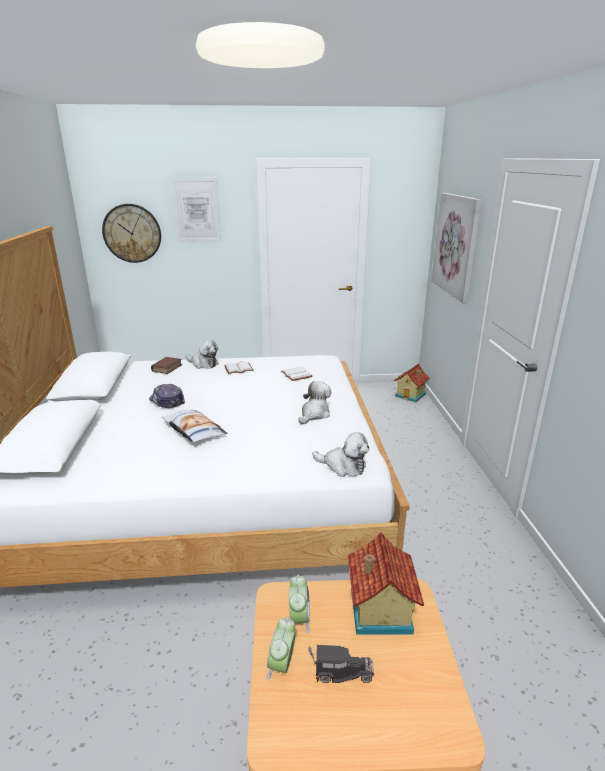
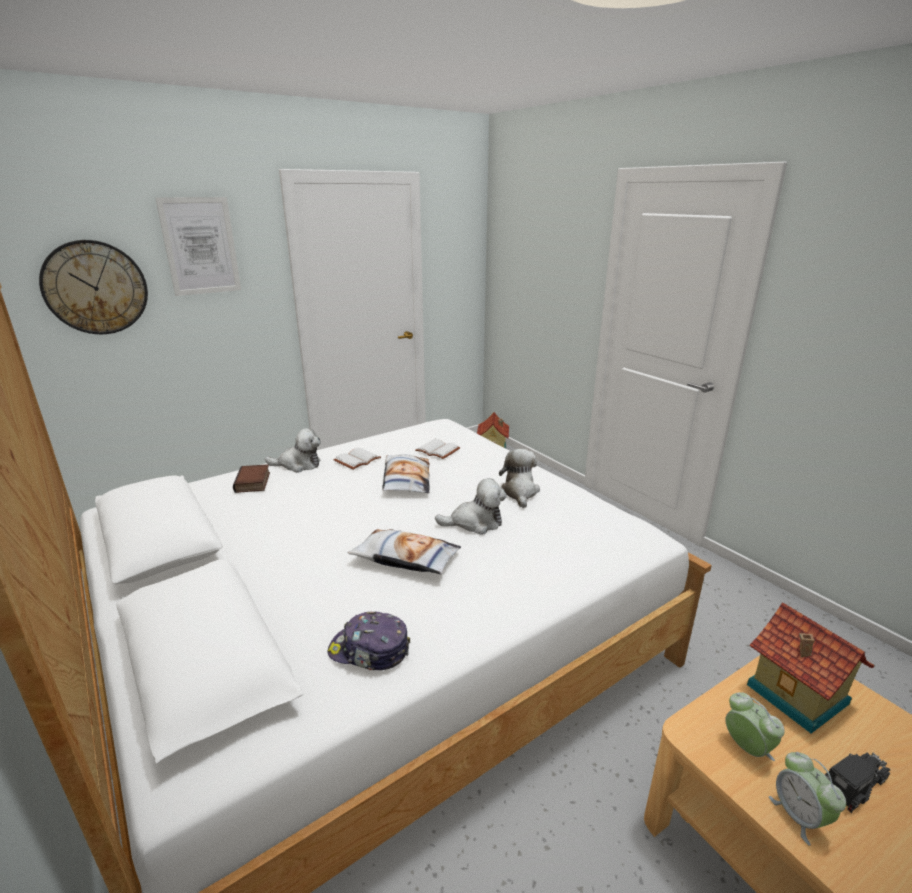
camera: 30 degrees left, 0 degrees up
cap [149,384,185,408] -> cap moved to [327,612,410,670]
plush toy [312,432,369,477] -> plush toy moved to [435,478,507,535]
picture [432,193,482,303] -> none
none -> pillow [382,454,430,493]

